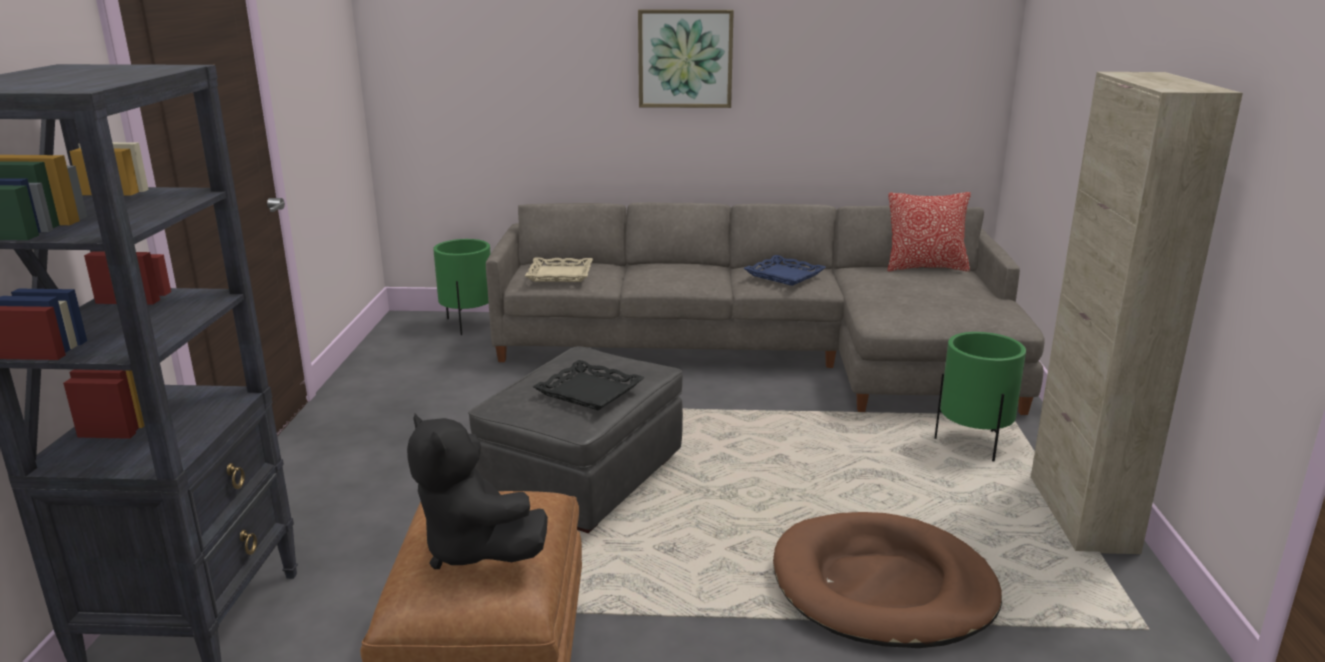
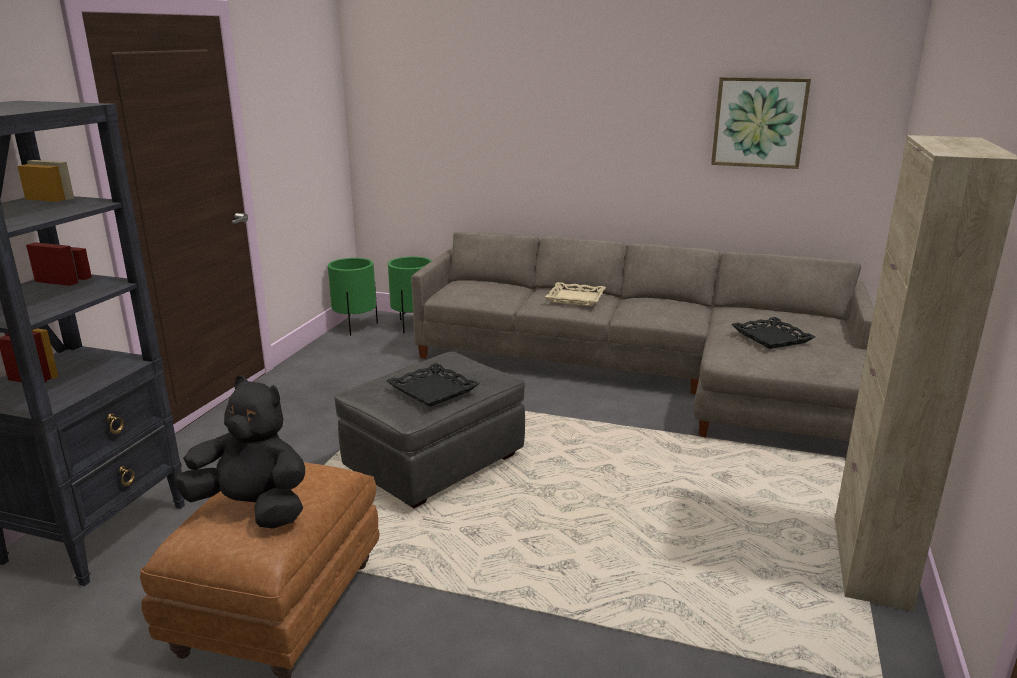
camera: 15 degrees right, 0 degrees up
black plush toy [407,414,548,569] -> black plush toy turned 135 degrees clockwise [175,376,305,529]
beige tray [525,258,593,282] -> beige tray moved to [545,282,606,306]
picture [638,9,734,108] -> picture moved to [711,77,811,169]
blue tray [744,255,826,286] -> none
brown dog bed [773,512,1002,648] -> none
pillow [888,192,971,271] -> none
green planter [935,332,1026,462] -> green planter moved to [328,258,378,336]
none -> black tray [732,317,815,349]

